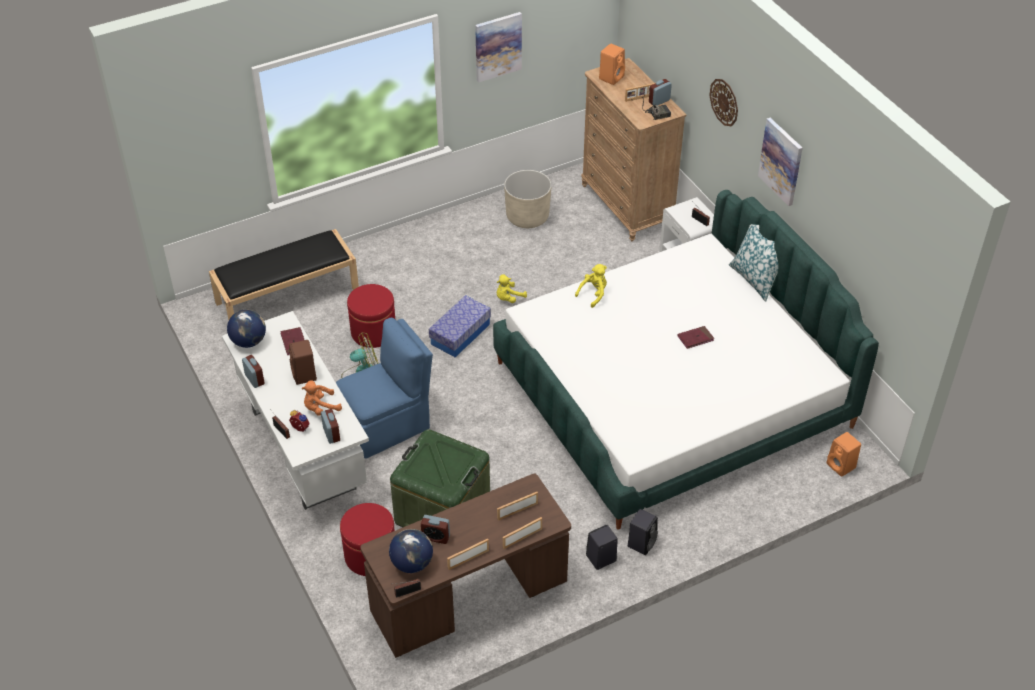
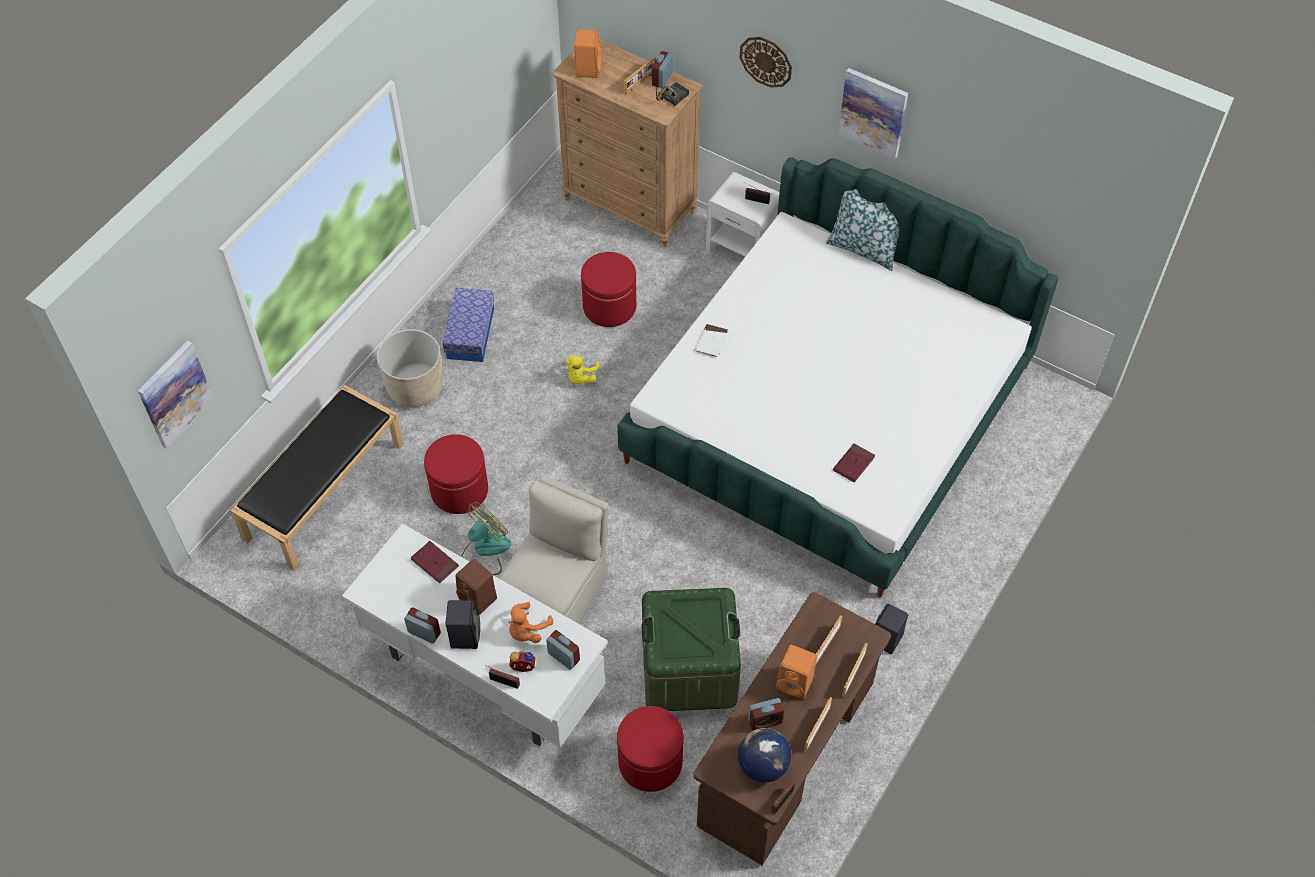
camera: 30 degrees left, 10 degrees up
globe [227,310,266,348] -> none
blue chair [336,318,433,459] -> beige chair [498,475,609,624]
storage box [429,295,491,357] -> storage box moved to [443,288,494,362]
picture [475,12,522,83] -> picture moved to [138,341,214,449]
beige planter [504,170,552,228] -> beige planter moved to [377,329,443,407]
yellow plush toy [575,264,607,308] -> white book [694,324,729,358]
black speaker [628,509,658,555] -> black speaker moved to [445,600,480,649]
red book [677,326,714,349] -> red book moved to [833,444,875,483]
orange speaker [827,432,861,477] -> orange speaker moved to [776,645,816,699]
none -> red ottoman [581,252,636,327]

